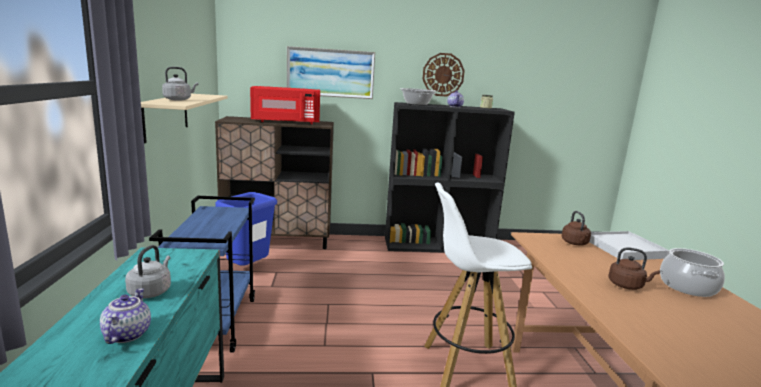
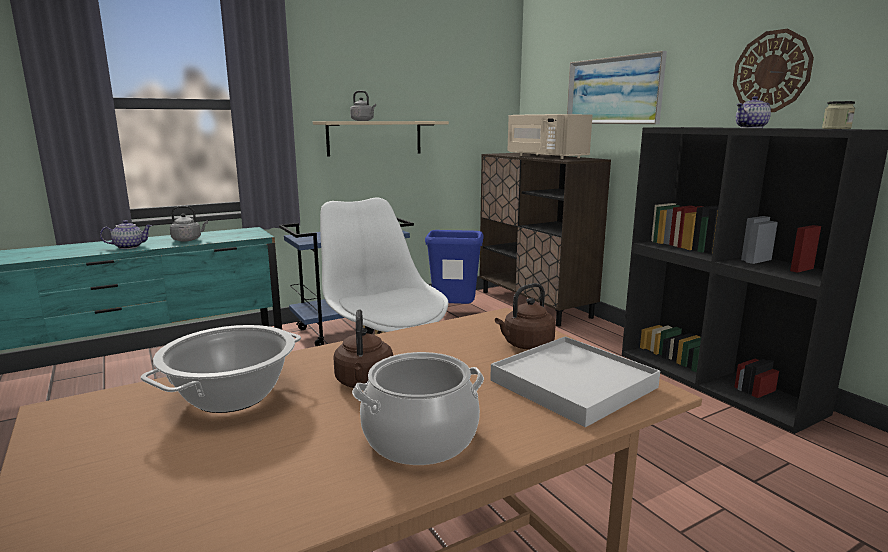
camera: 65 degrees right, 0 degrees up
red microwave [250,86,320,124] -> beige microwave [508,114,592,159]
cooking pot [400,88,436,105] -> cooking pot moved to [141,325,301,413]

